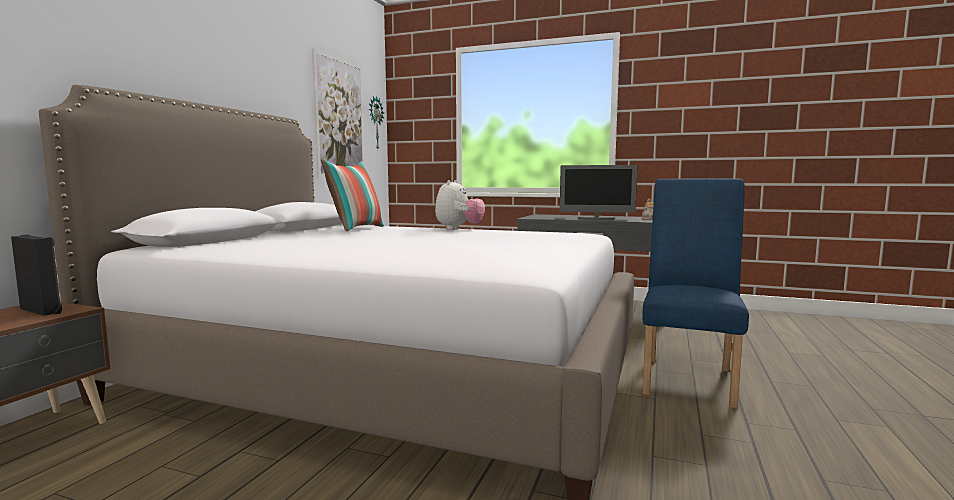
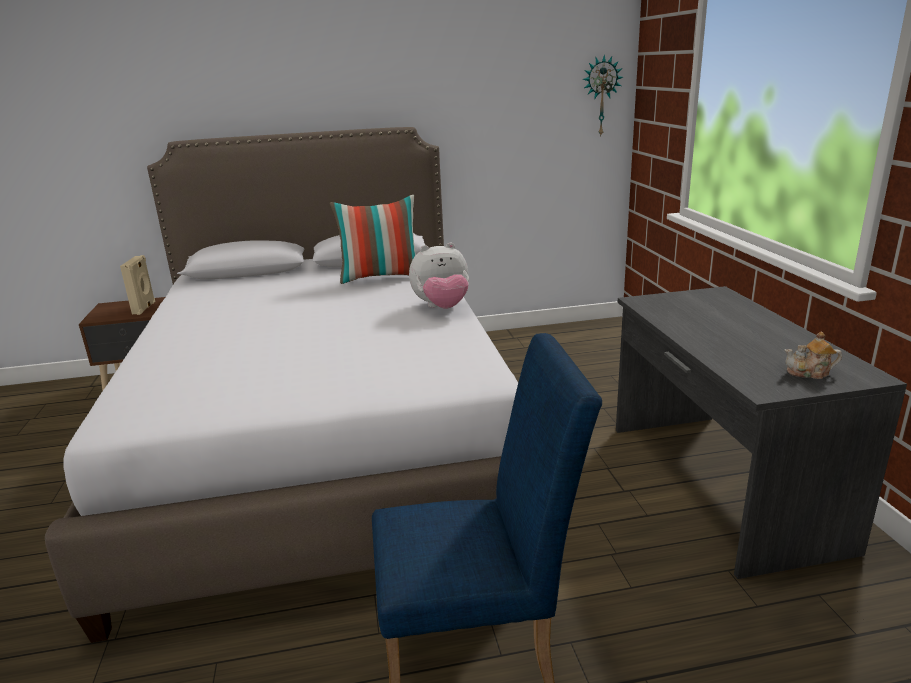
camera: 60 degrees right, 15 degrees up
black speaker [11,235,62,316] -> beige speaker [120,255,155,315]
picture [312,48,365,177] -> none
monitor [560,165,637,219] -> none

